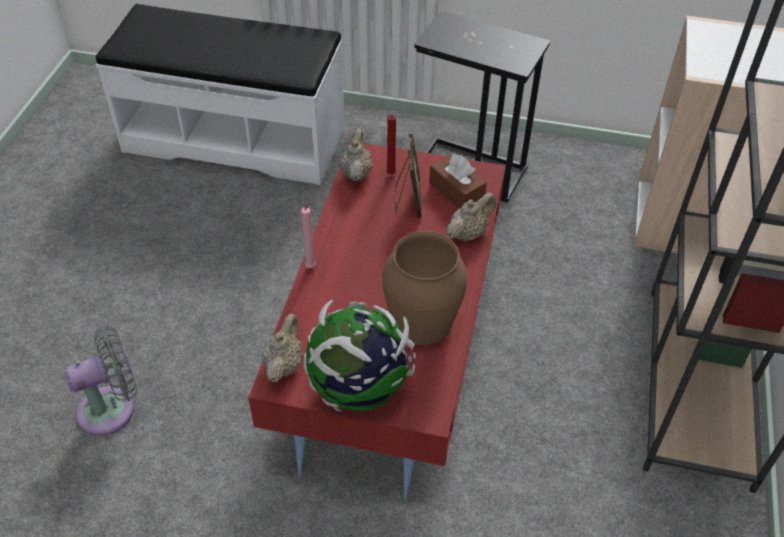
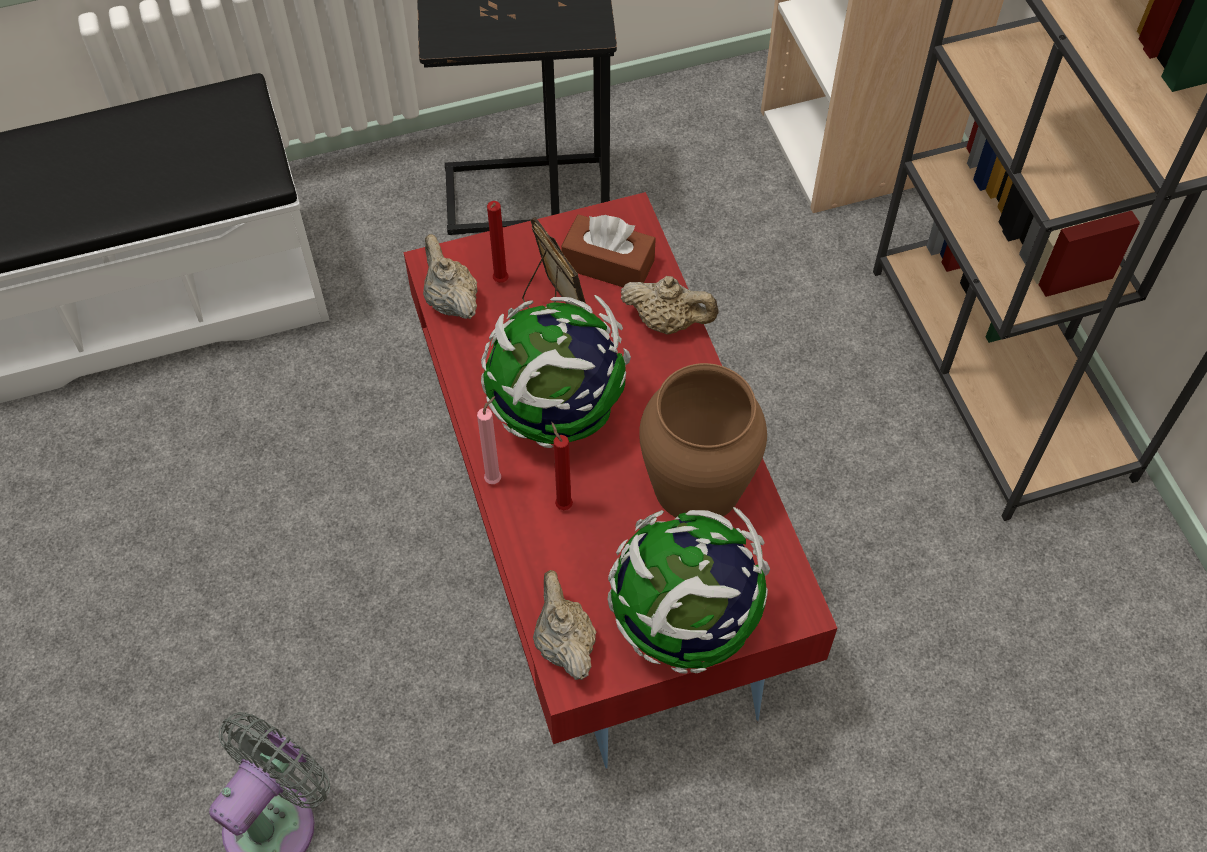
camera: 30 degrees left, 10 degrees up
beige teapot [446,192,496,242] -> beige teapot turned 90 degrees clockwise [620,276,718,334]
none -> globe [481,295,631,448]
none -> red candle [551,422,573,510]

